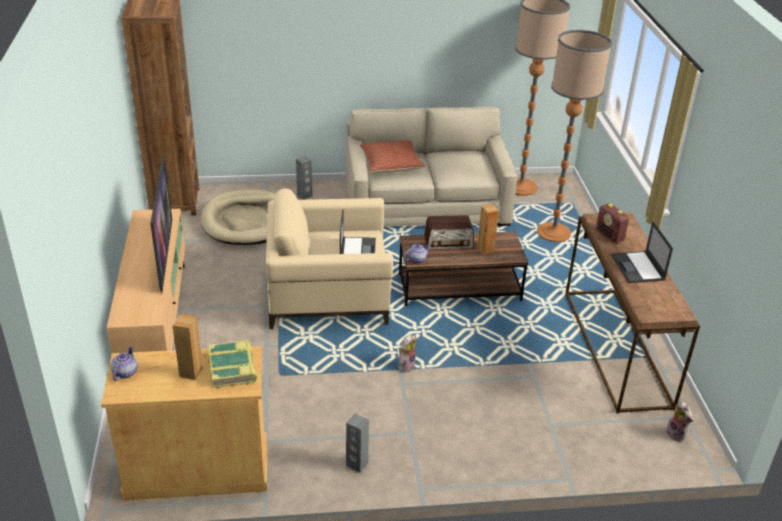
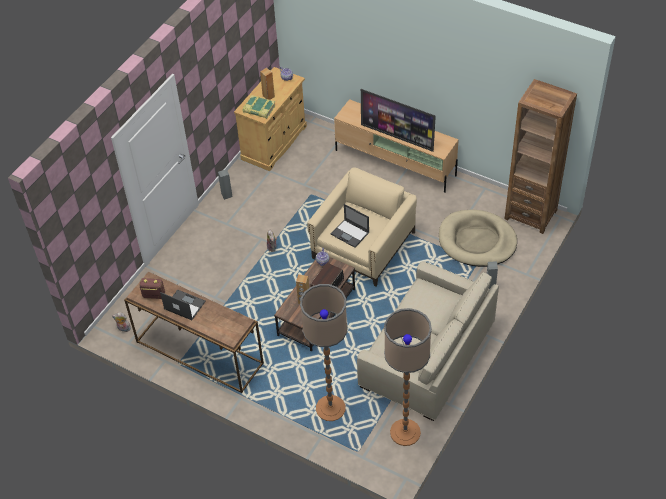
camera: 130 degrees right, 15 degrees up
pillow [360,140,425,172] -> none
radio [596,203,630,243] -> radio moved to [139,278,165,299]

